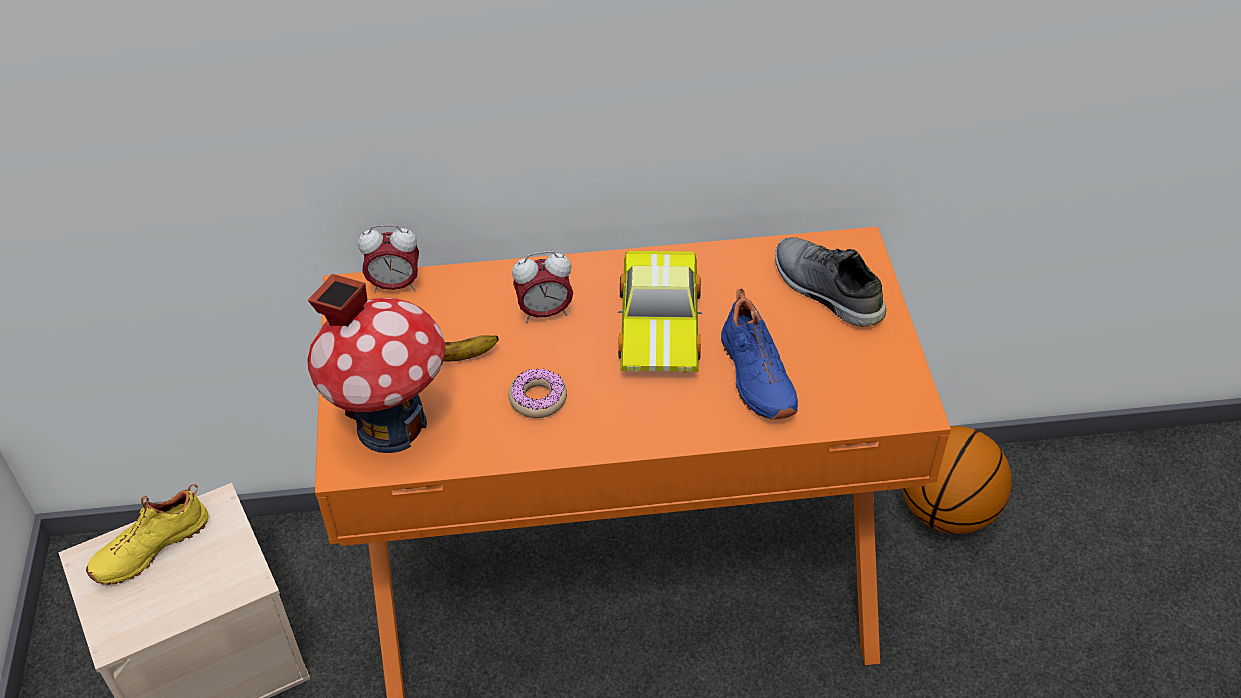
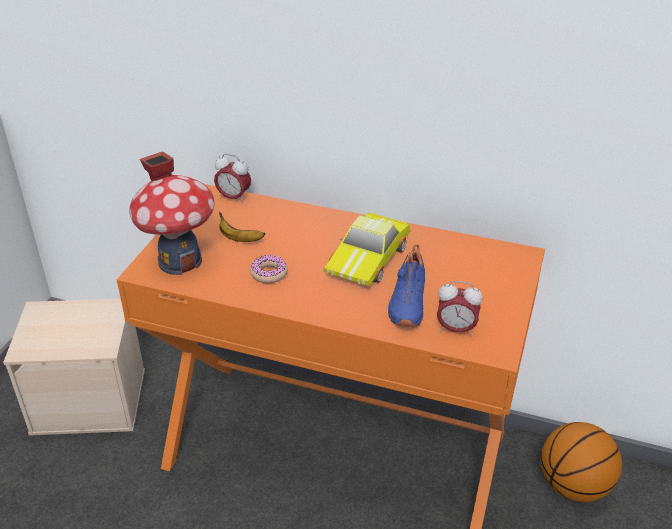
camera: 25 degrees right, 10 degrees down
yellow shoe [86,484,208,585] -> none
alarm clock [512,251,573,323] -> alarm clock moved to [437,281,483,337]
grey shoe [775,237,886,326] -> none

